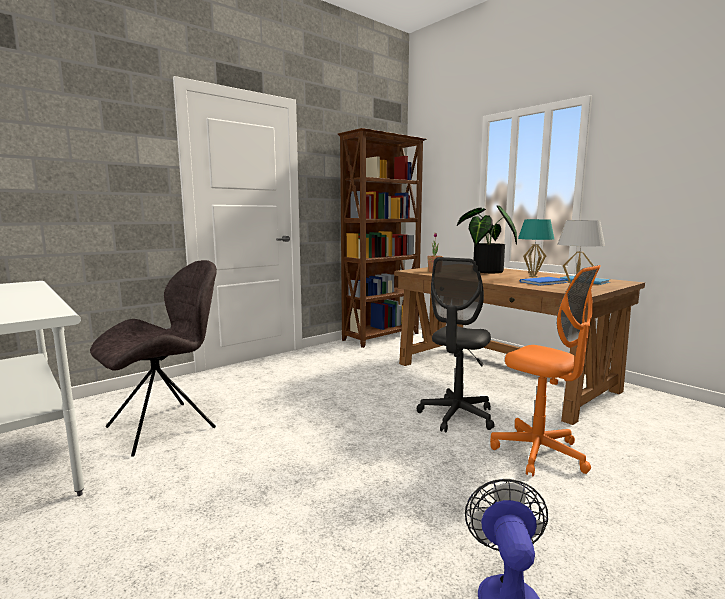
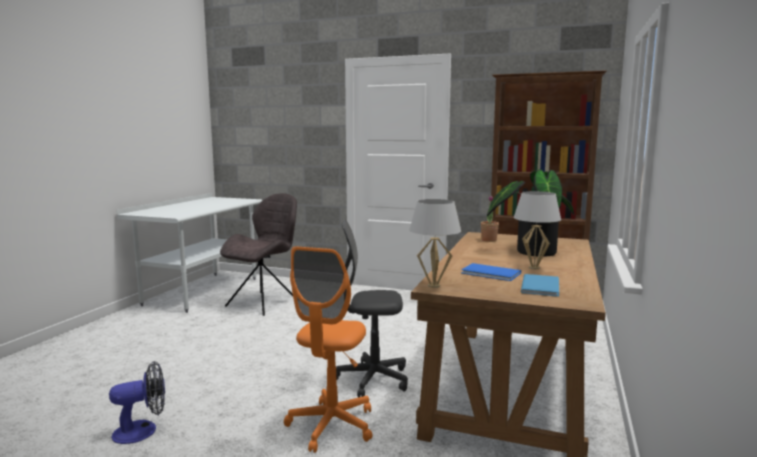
camera: 60 degrees right, 0 degrees up
grey chair [90,260,217,457] -> grey chair turned 75 degrees counterclockwise [220,193,297,316]
turquoise table lamp [518,219,554,277] -> white table lamp [514,191,561,269]

